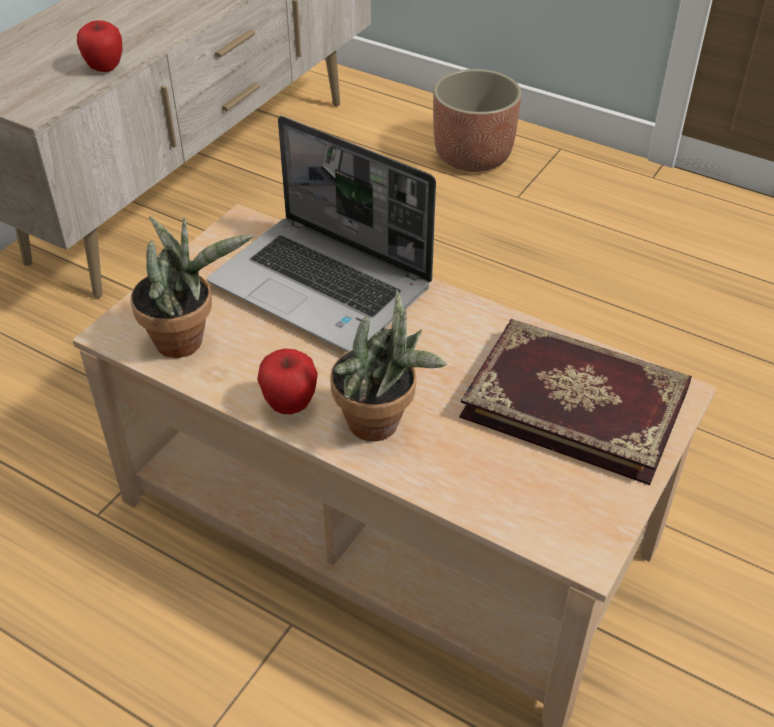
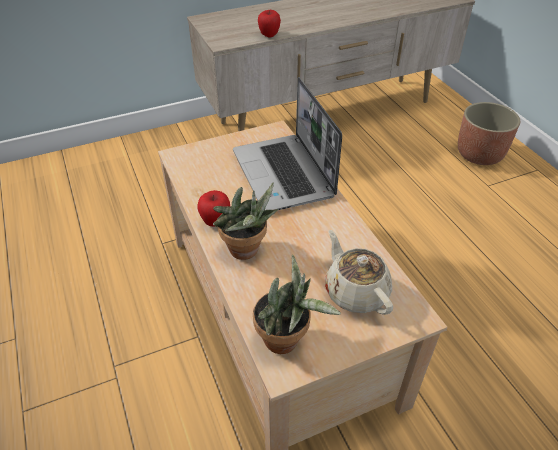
camera: 35 degrees right, 0 degrees up
potted plant [130,216,253,358] -> potted plant moved to [253,254,341,354]
book [460,319,692,485] -> beige teapot [325,230,393,315]

